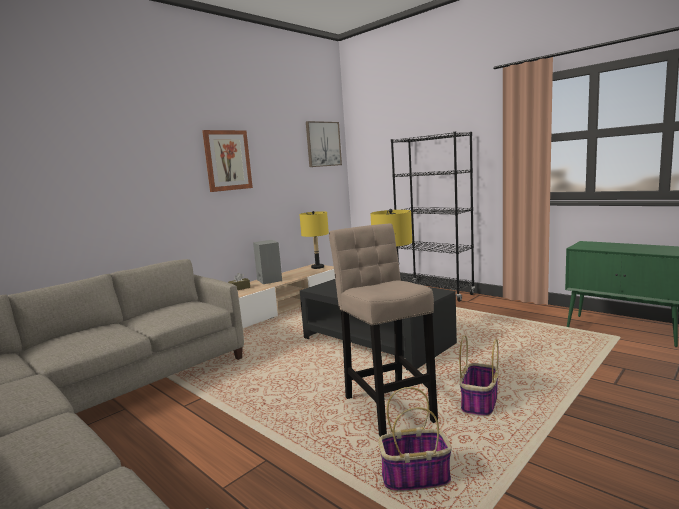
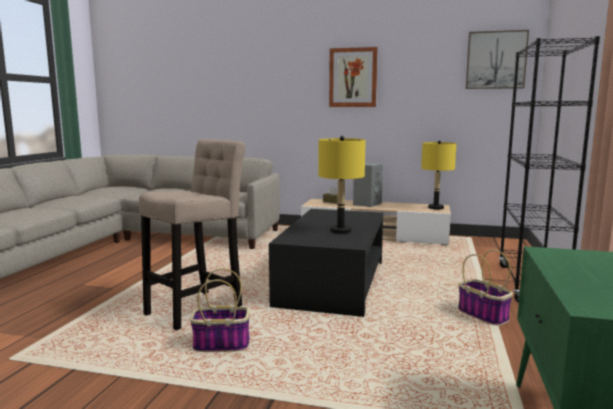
camera: 60 degrees right, 0 degrees up
basket [378,387,452,492] -> basket moved to [458,250,513,326]

